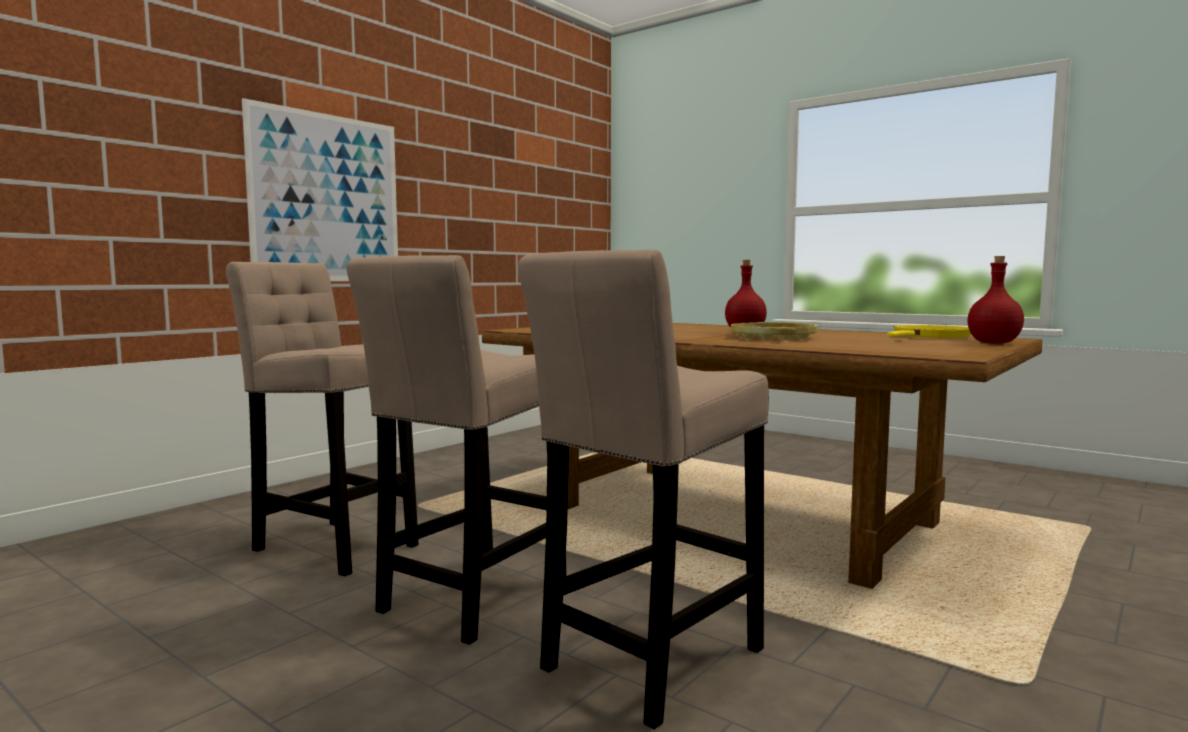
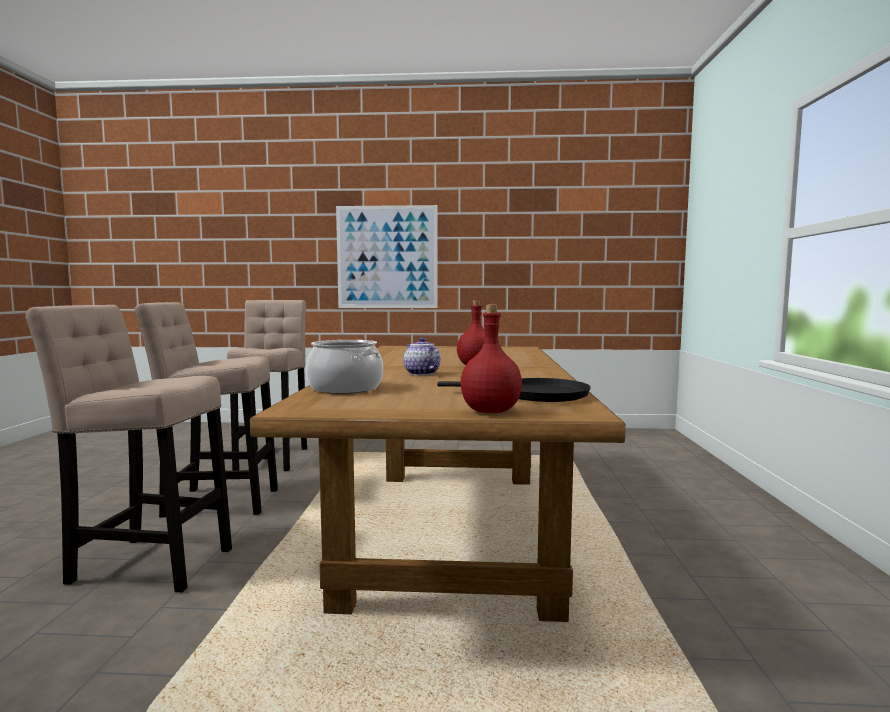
camera: 55 degrees right, 0 degrees up
yellow tray [731,322,818,340] -> teapot [404,338,441,375]
yellow frying pan [887,325,972,338] -> black frying pan [437,378,591,402]
none -> cooking pot [306,340,383,394]

